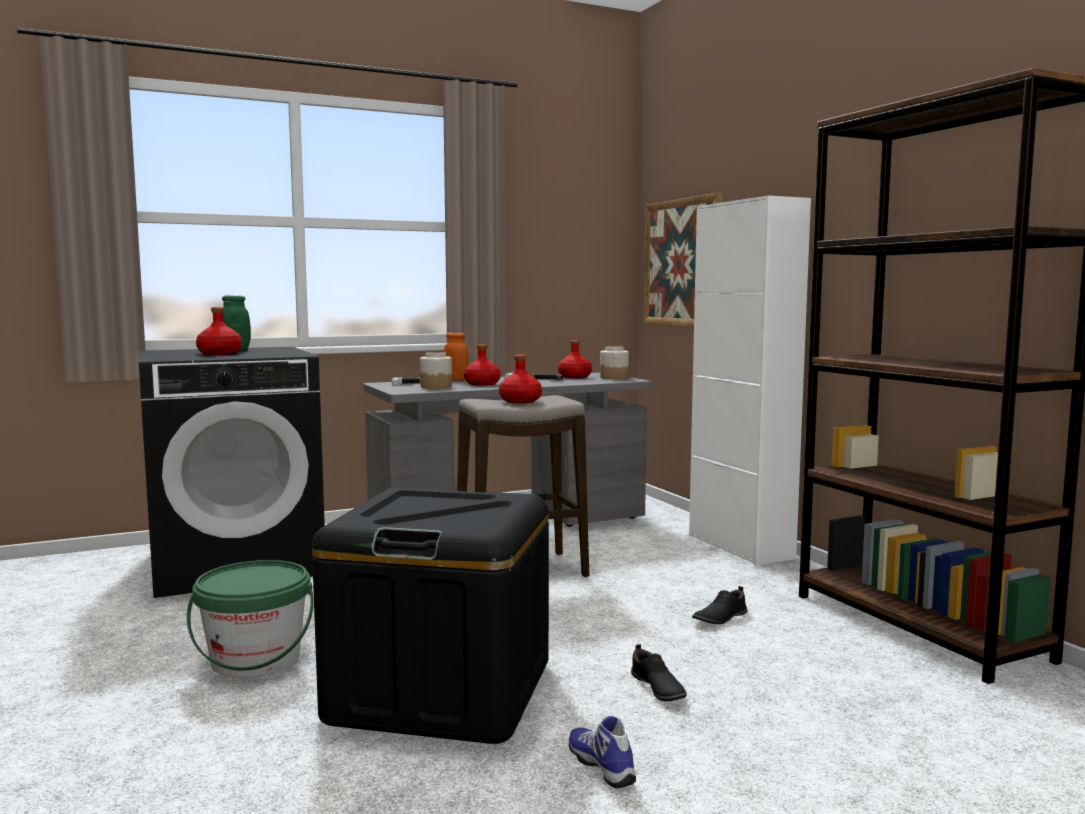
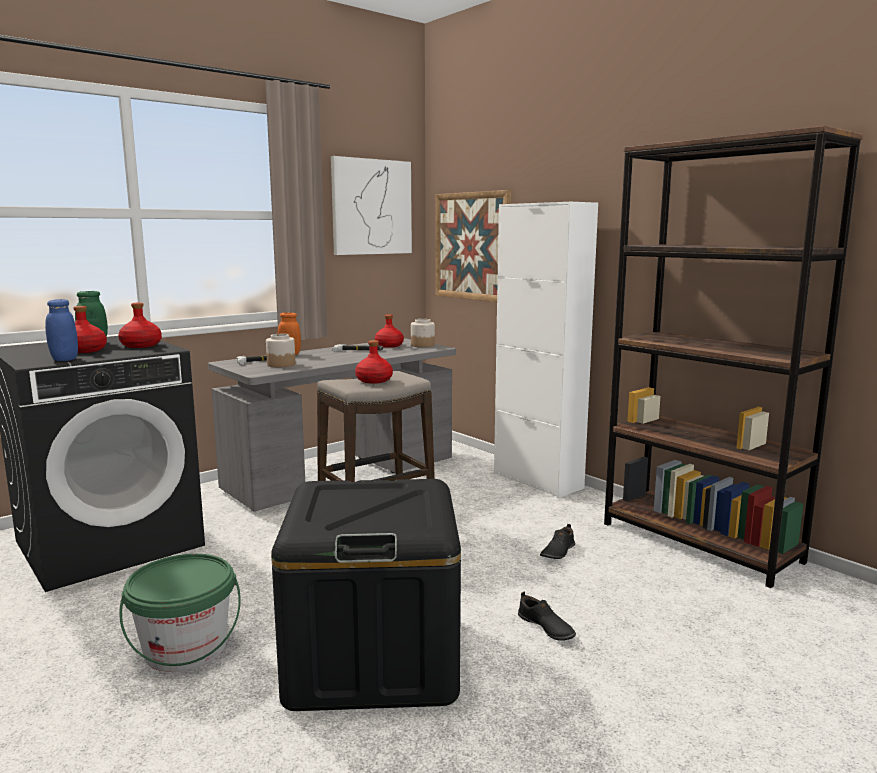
camera: 15 degrees left, 5 degrees up
red bottle [464,344,501,386] -> red bottle moved to [118,303,162,348]
shoe [569,716,636,788] -> none
none -> blue jar [45,299,78,361]
none -> picture [331,156,412,255]

